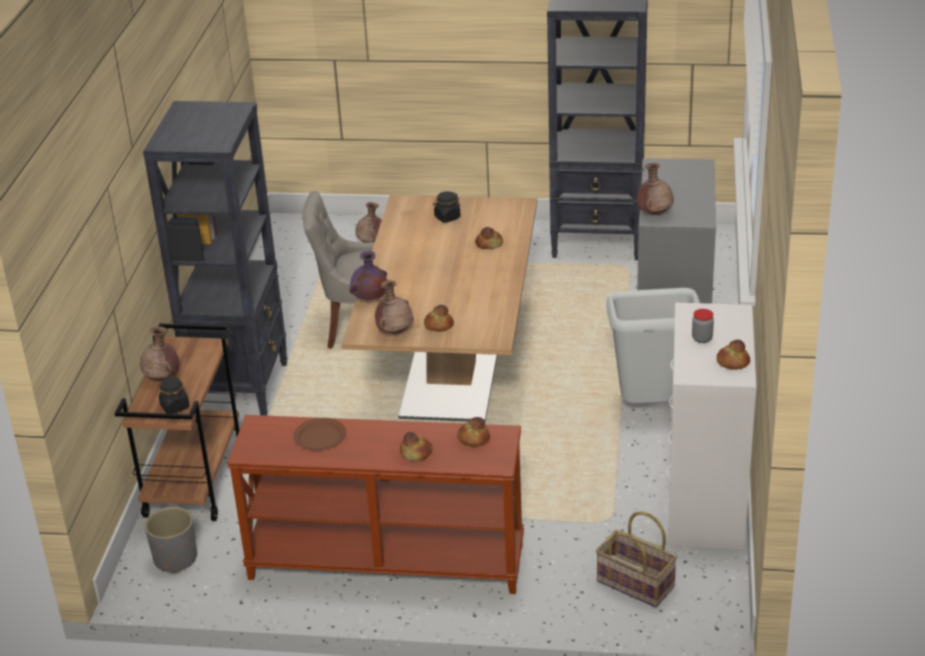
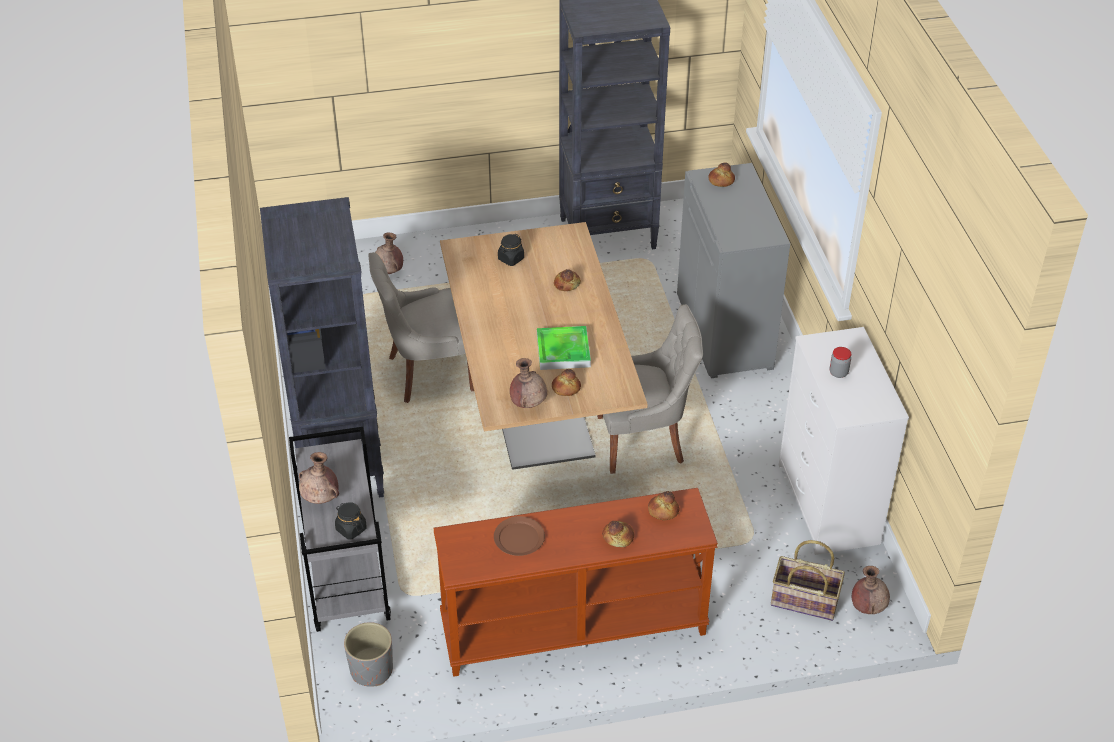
camera: 20 degrees left, 10 degrees up
brown cart [115,324,240,521] -> grey cart [289,427,391,632]
purple vase [349,251,387,300] -> none
grey trash can [606,288,700,403] -> none
brown vase [637,163,674,215] -> brown vase moved to [852,566,890,614]
bread [717,340,750,370] -> bread moved to [708,162,735,187]
none -> tray [537,326,591,370]
none -> grey chair [597,304,703,474]

